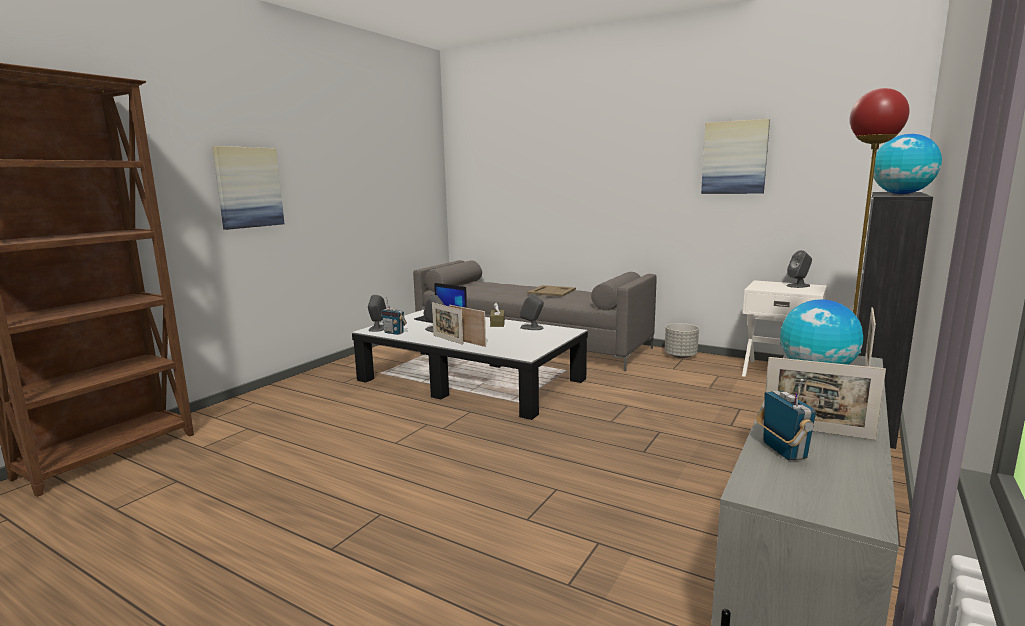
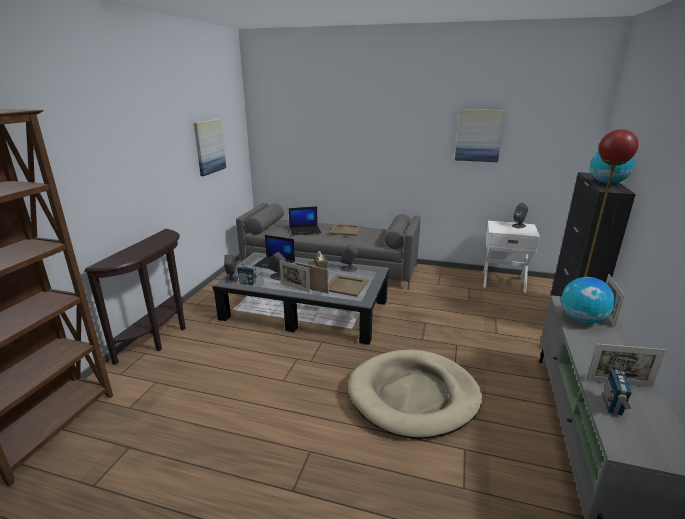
camera: 15 degrees left, 10 degrees up
picture [212,146,284,230] -> picture moved to [194,119,226,176]
grey planter [665,323,699,358] -> none
radio [756,379,816,460] -> radio turned 135 degrees counterclockwise [603,357,632,416]
none -> brown console table [84,229,186,365]
none -> laptop [289,206,321,236]
none -> beige tray [328,274,369,297]
none -> beige dog bed [349,350,483,439]

